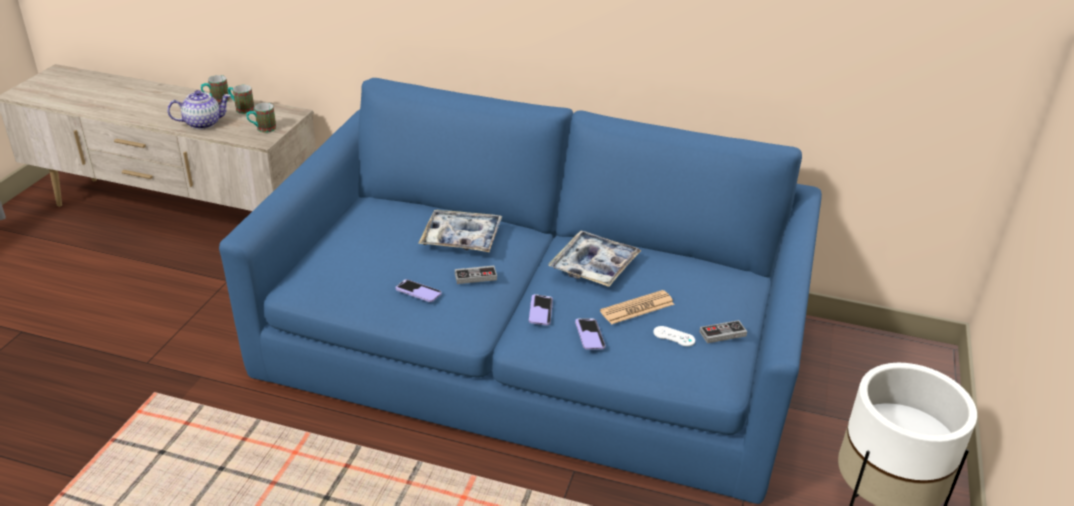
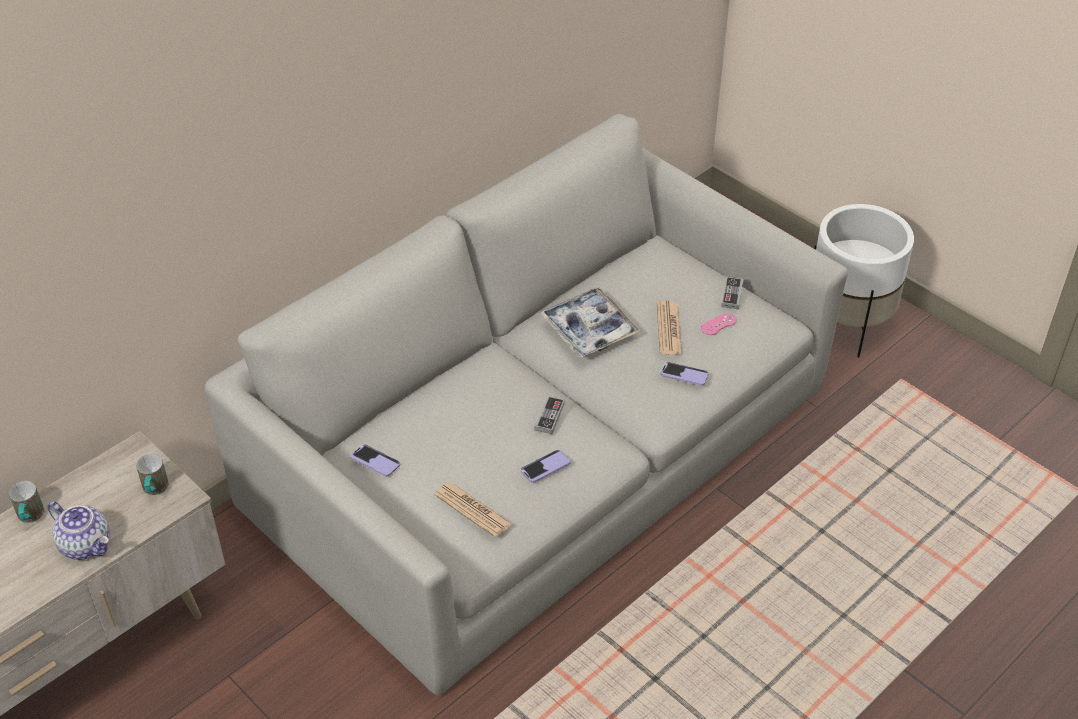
camera: 60 degrees left, 10 degrees up
teapot [167,90,231,129] -> teapot turned 120 degrees clockwise [47,501,110,560]
blue sofa [219,78,822,504] -> grey sofa [205,114,848,695]
mug [228,85,254,114] -> none
tray [418,210,502,252] -> none
phone [529,294,553,326] -> phone moved to [351,444,400,477]
white game controller [653,326,695,346] -> pink game controller [701,313,736,335]
none -> newspaper [434,482,511,538]

